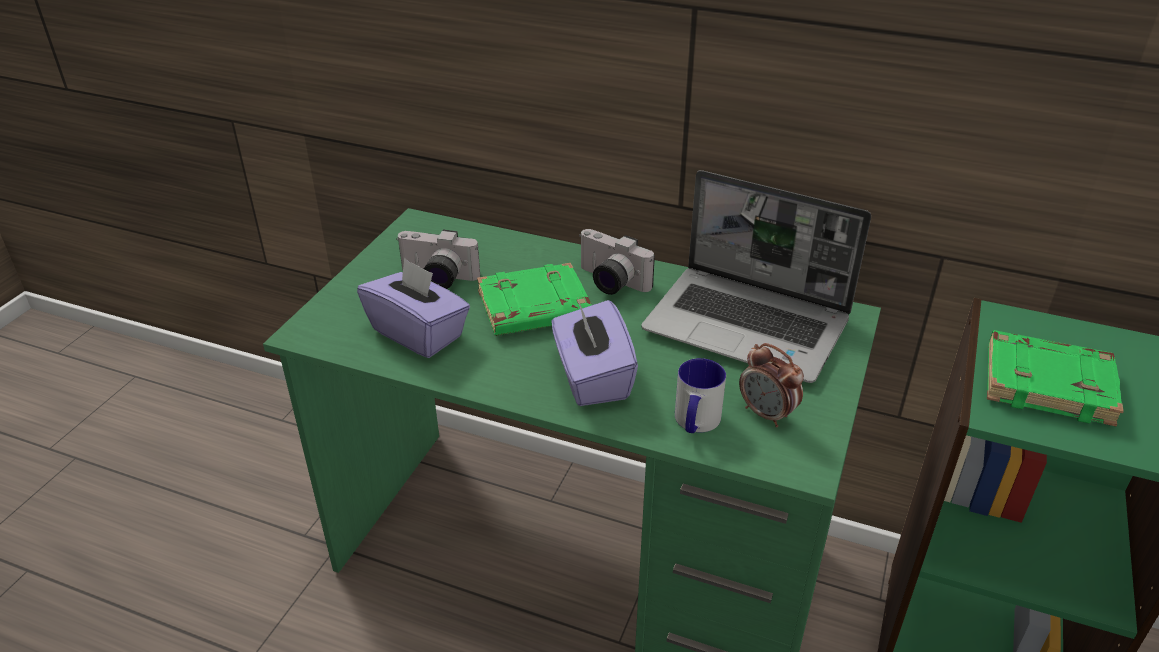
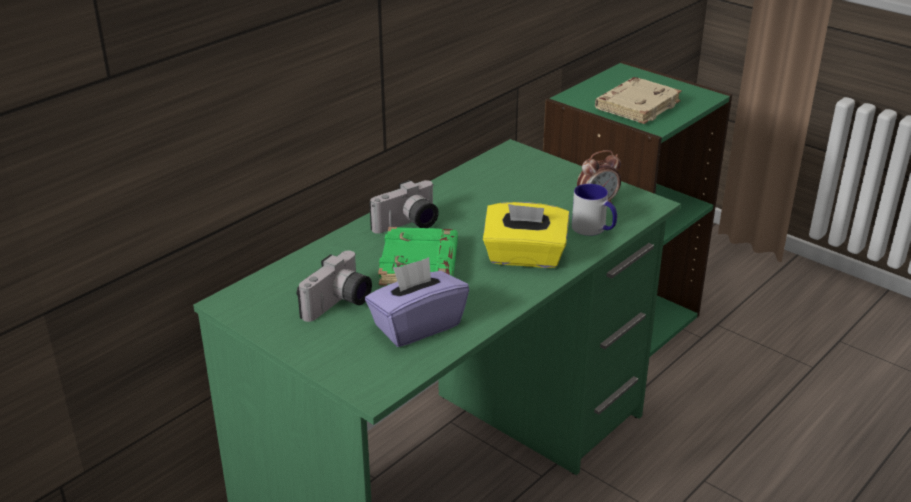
camera: 70 degrees left, 5 degrees down
purple tissue box [552,300,638,406] -> yellow tissue box [483,202,569,268]
laptop [642,170,871,383] -> none
green book [987,330,1124,427] -> beige book [595,77,682,124]

